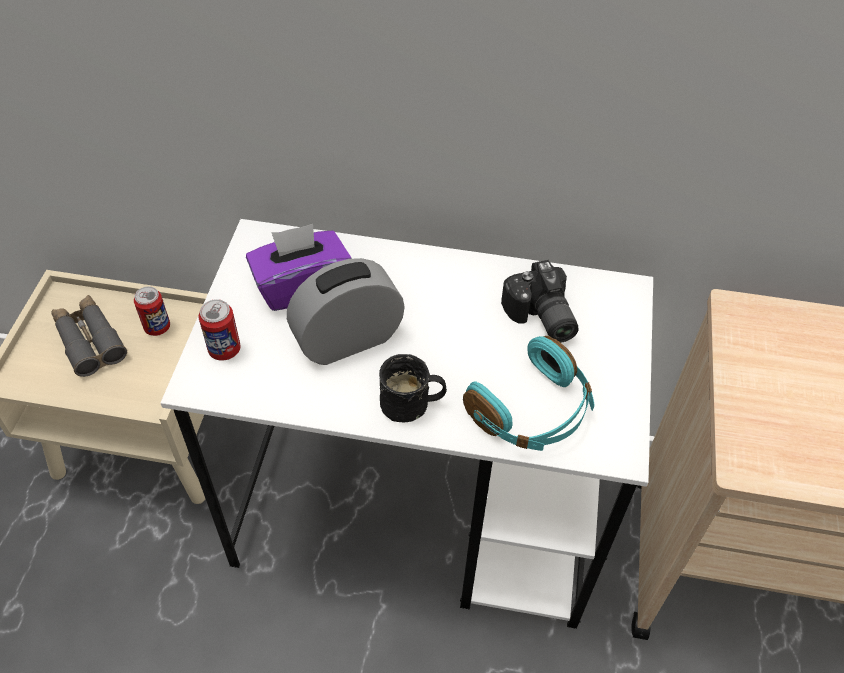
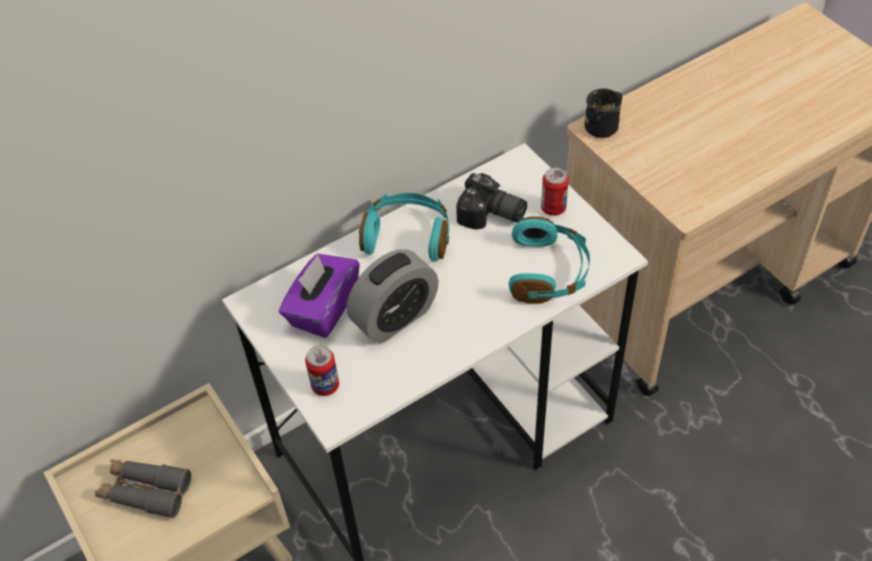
camera: 40 degrees left, 0 degrees up
can [134,286,170,336] -> can moved to [541,168,569,216]
alarm clock [287,258,405,365] -> alarm clock turned 150 degrees counterclockwise [347,249,439,343]
black mug [379,354,447,422] -> black mug moved to [584,88,622,138]
none -> turquoise headphones [359,193,450,261]

